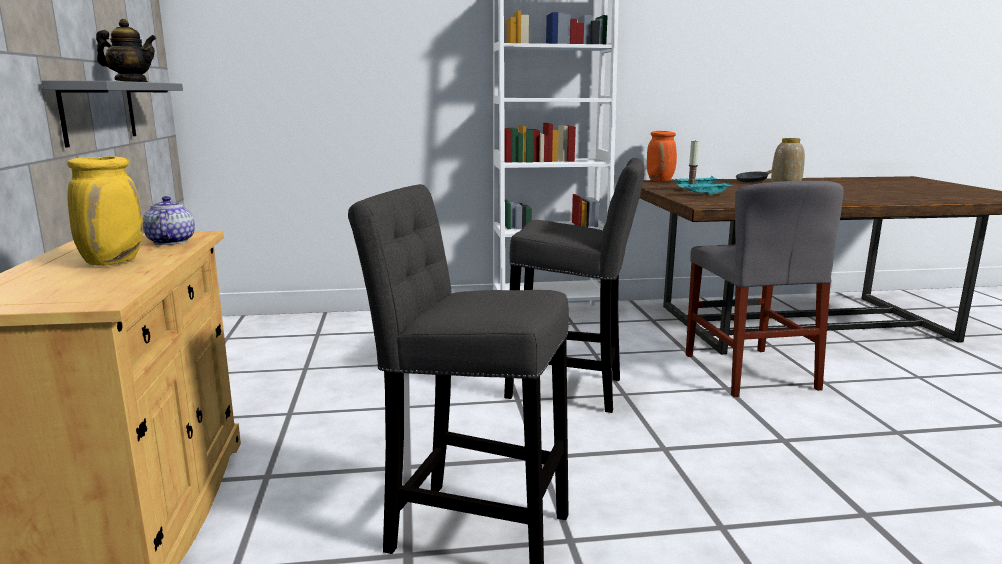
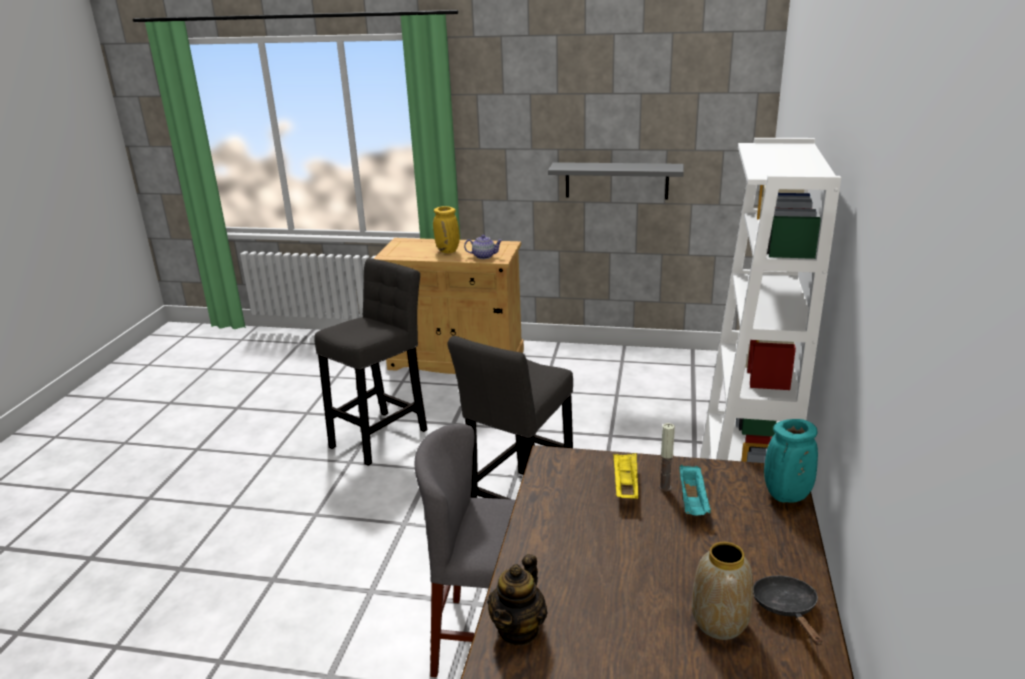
camera: 110 degrees right, 10 degrees up
teapot [96,19,156,82] -> teapot moved to [487,554,548,646]
orange vase [647,131,677,182] -> turquoise vase [764,419,818,503]
turquoise tray [677,182,733,196] -> yellow tray [613,453,638,499]

